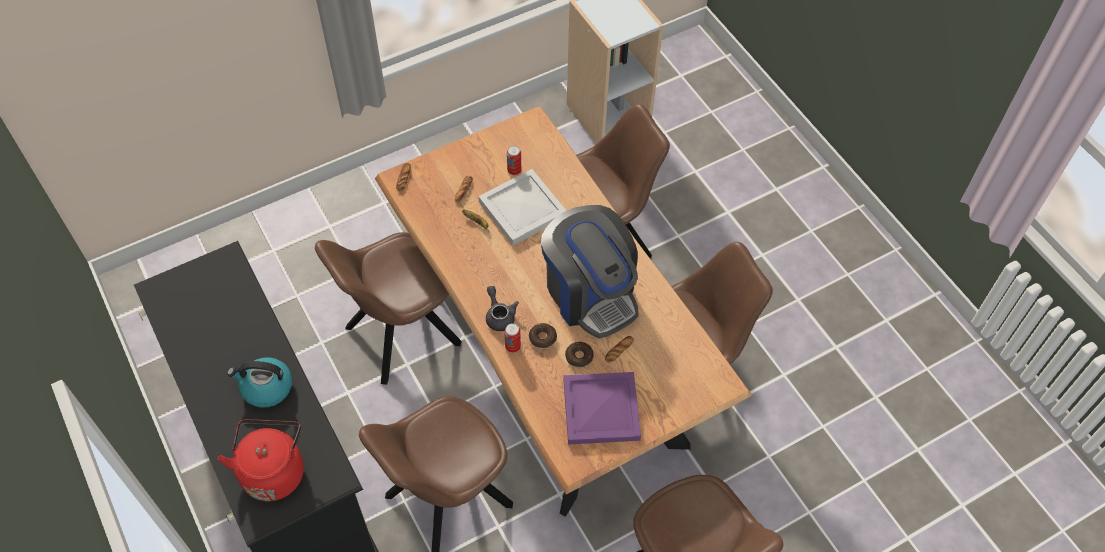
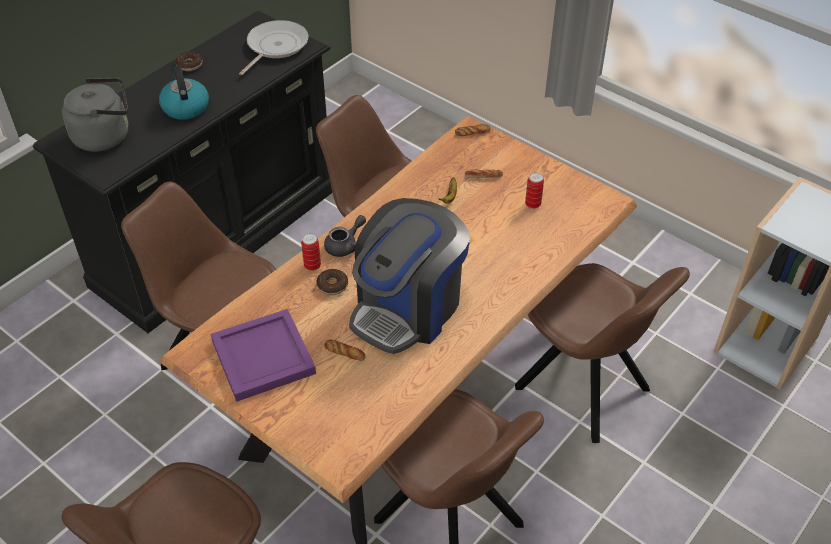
camera: 70 degrees right, 10 degrees down
red kettle [218,419,304,501] -> grey kettle [62,78,128,152]
white tray [478,169,566,245] -> none
donut [565,342,594,368] -> donut moved to [175,51,203,71]
none -> frying pan [239,20,309,75]

